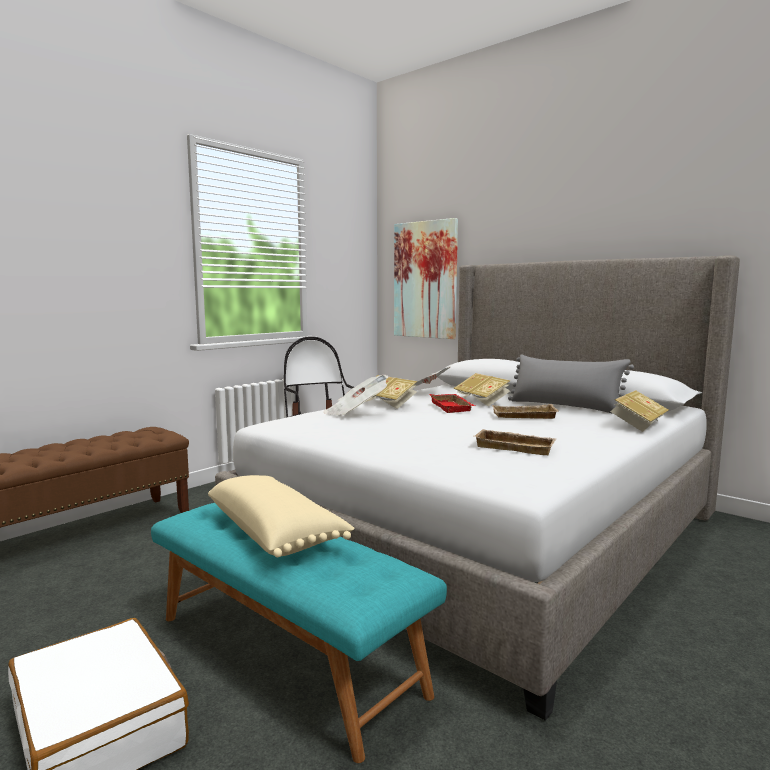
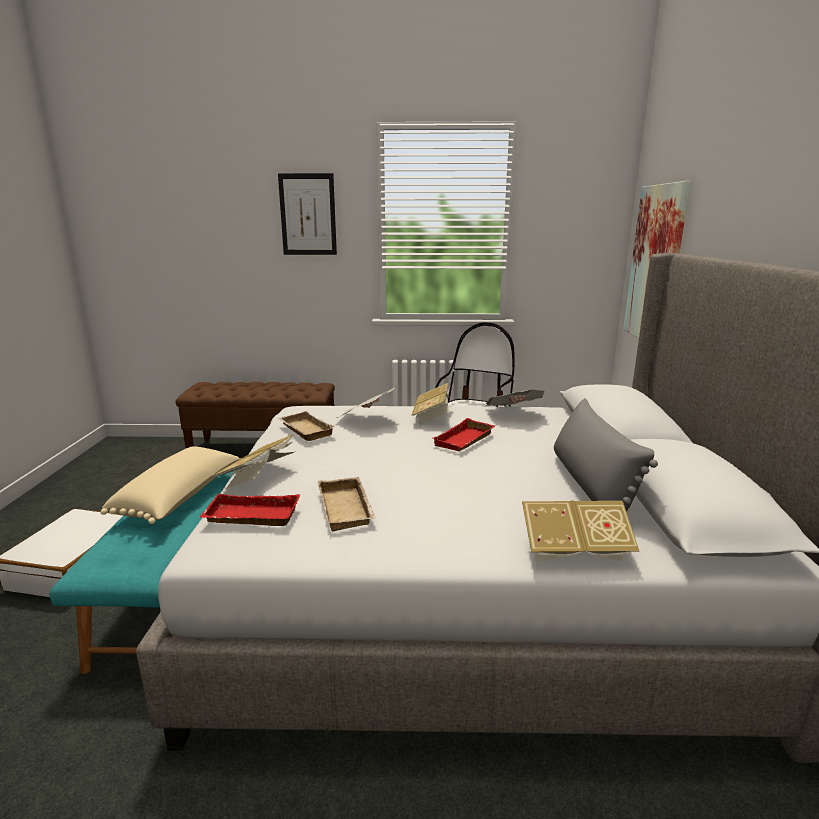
camera: 50 degrees right, 10 degrees up
book [453,373,510,407] -> book moved to [212,434,294,489]
beige tray [492,404,558,419] -> beige tray moved to [278,411,336,441]
none -> red tray [200,494,300,526]
none -> picture [278,173,337,255]

